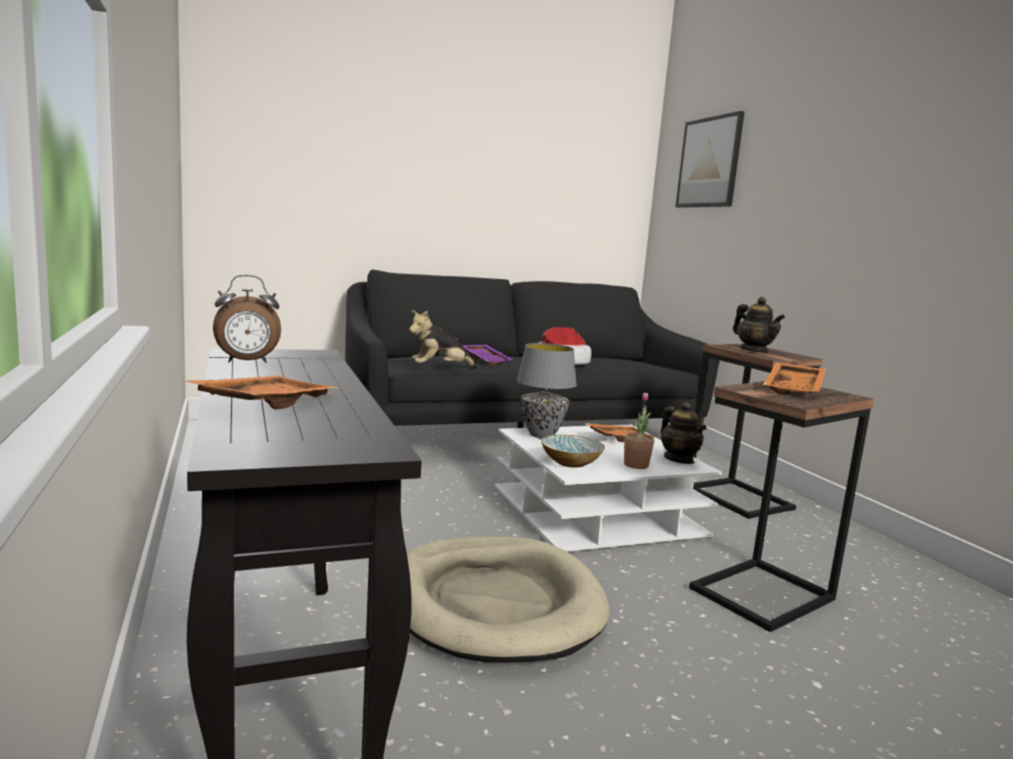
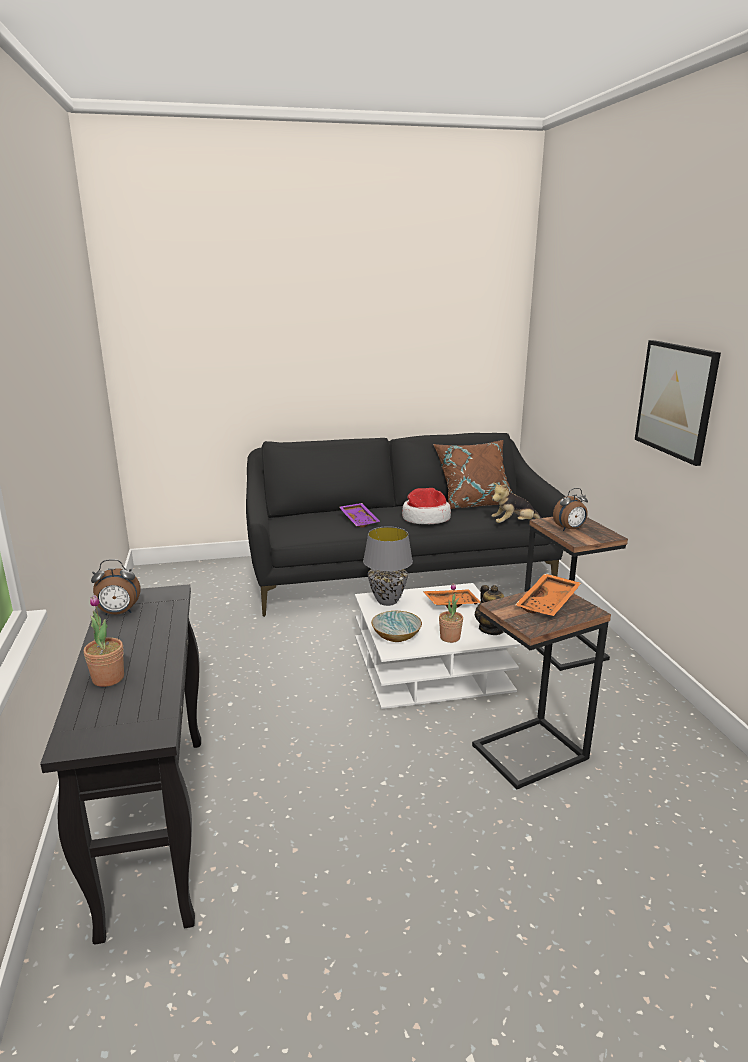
camera: 10 degrees right, 10 degrees up
orange tray [185,375,338,409] -> potted plant [84,595,124,687]
beige dog bed [407,536,610,663] -> none
plush toy [409,310,478,368] -> plush toy moved to [492,482,541,523]
picture [675,111,745,208] -> picture moved to [635,340,721,466]
teapot [733,297,785,353] -> alarm clock [553,488,588,531]
none -> brown pillow [433,440,512,509]

